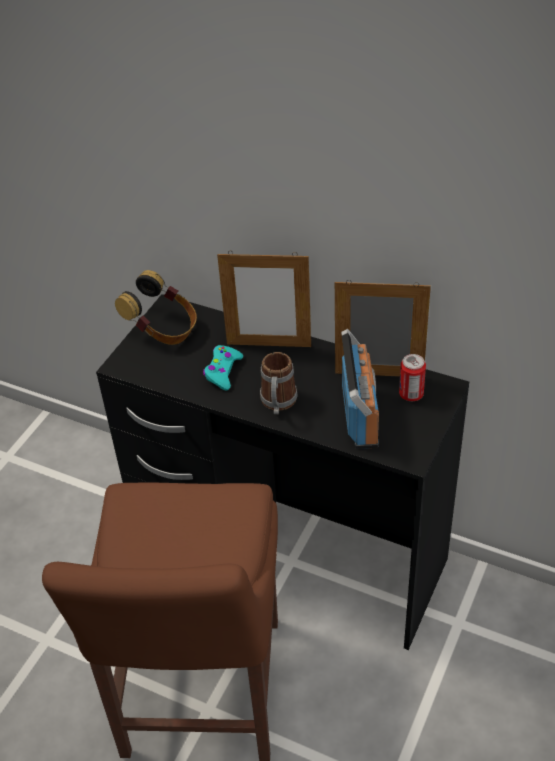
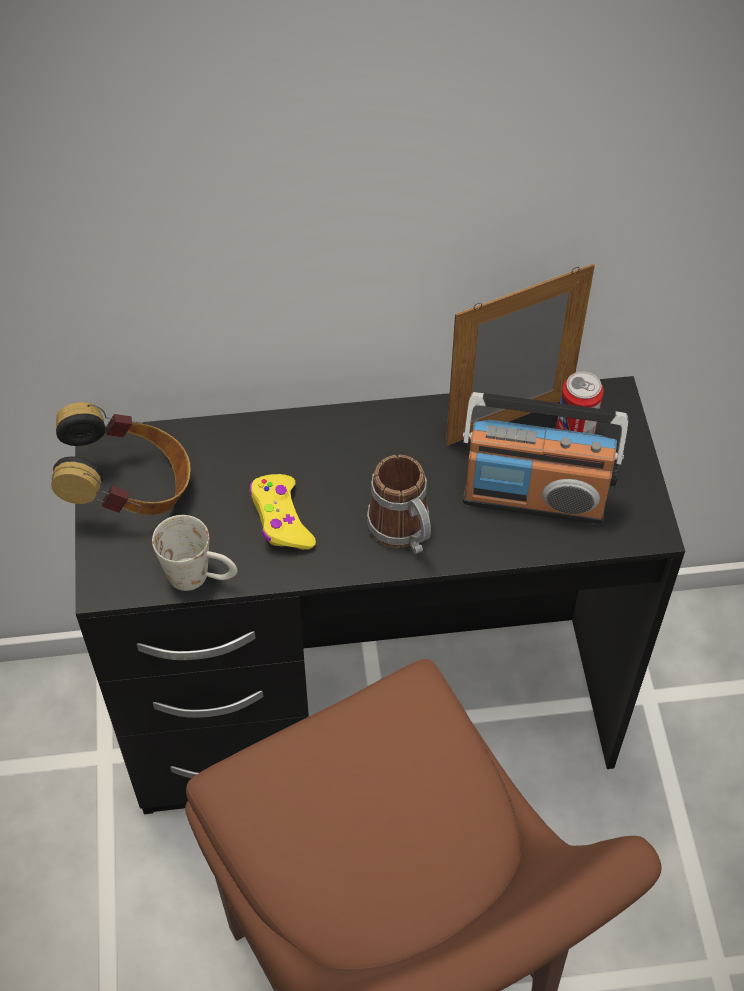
camera: 35 degrees left, 10 degrees up
turquoise game controller [203,345,243,391] -> yellow game controller [250,474,316,549]
picture frame [217,251,311,347] -> none
radio [341,329,379,449] -> radio turned 135 degrees clockwise [463,392,628,524]
none -> white mug [152,515,237,591]

